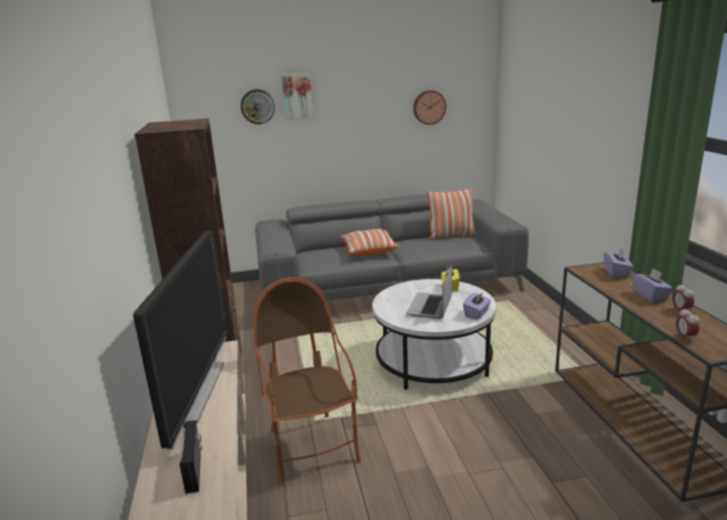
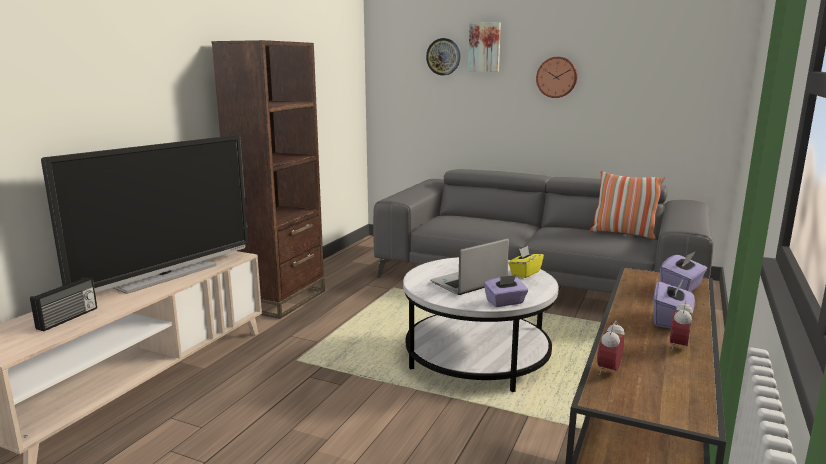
camera: 35 degrees right, 5 degrees down
armchair [254,277,361,485] -> none
pillow [340,229,399,256] -> none
wall clock [413,90,446,125] -> wall clock moved to [536,57,577,98]

